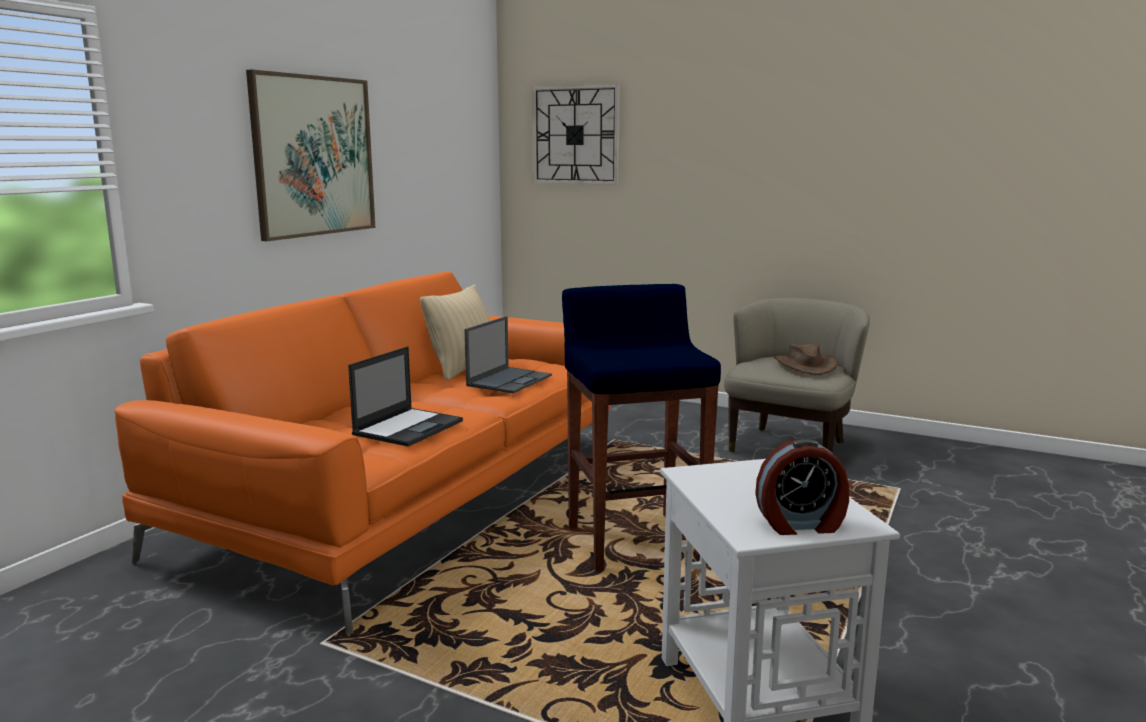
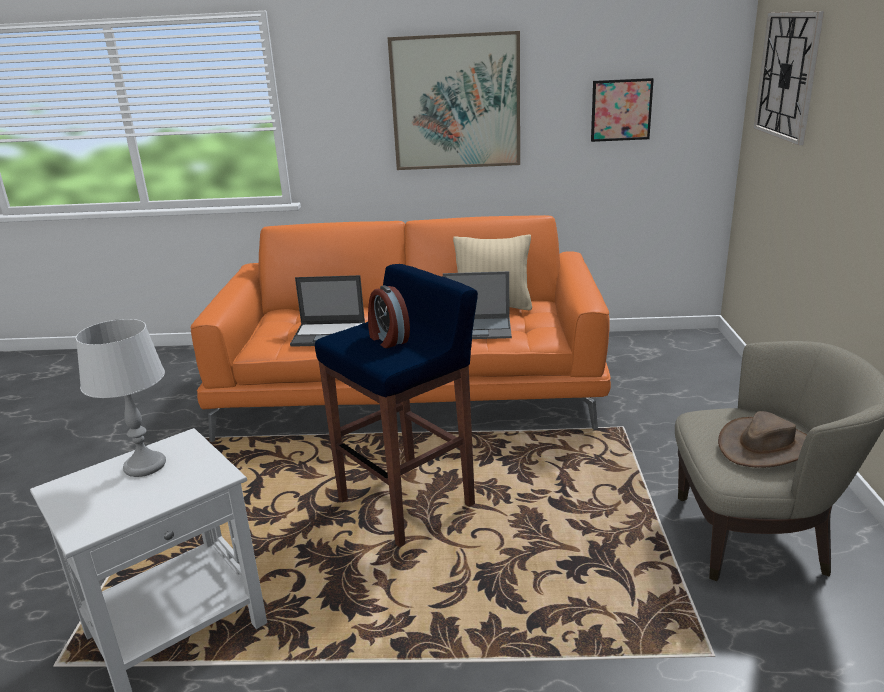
camera: 65 degrees right, 10 degrees up
alarm clock [755,439,849,535] -> alarm clock moved to [368,285,410,348]
none -> grey table lamp [76,319,166,477]
none -> picture [591,78,654,142]

